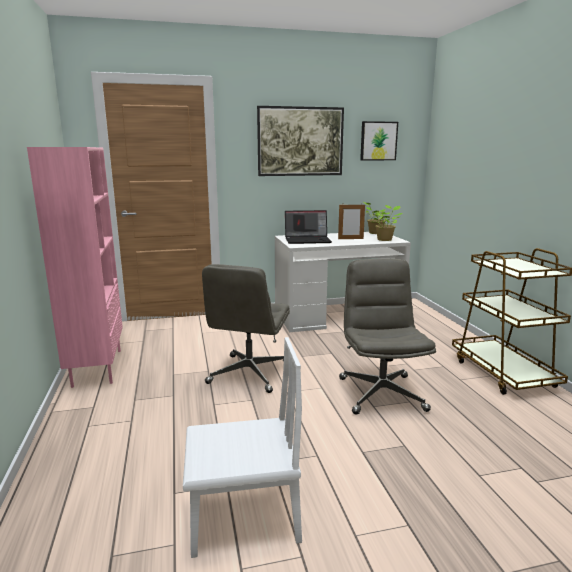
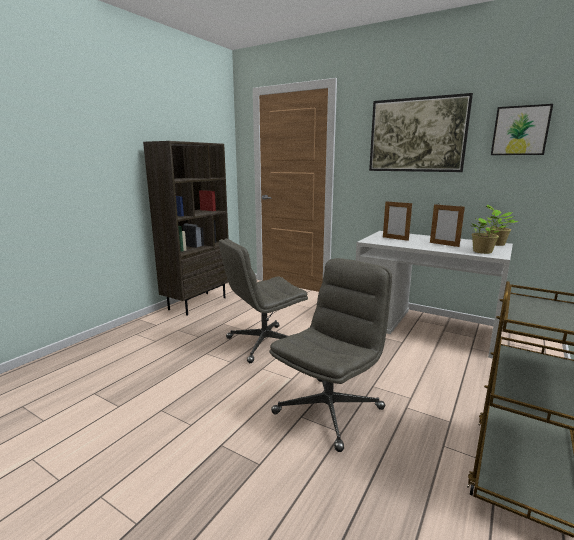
camera: 45 degrees right, 0 degrees up
pink bookcase [27,147,123,388] -> brown bookcase [143,141,229,316]
white chair [183,337,302,558] -> none
laptop [285,210,332,244] -> picture frame [383,201,412,241]

